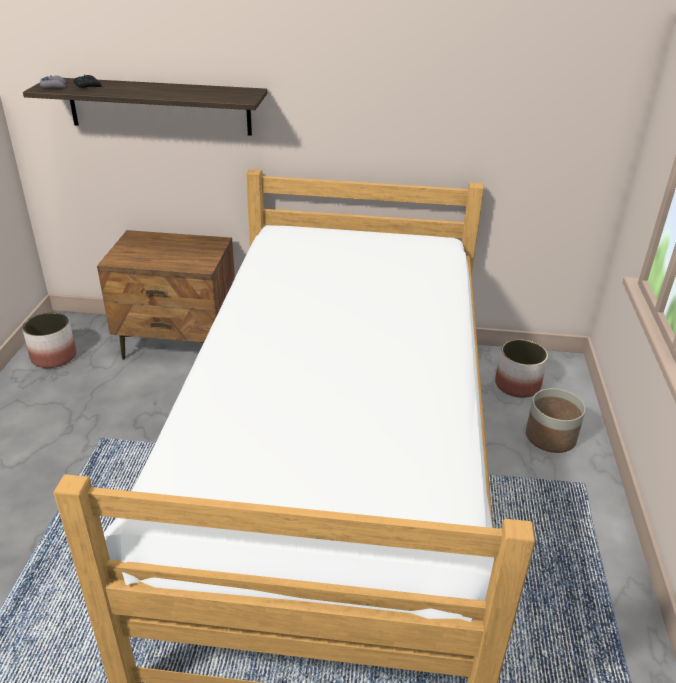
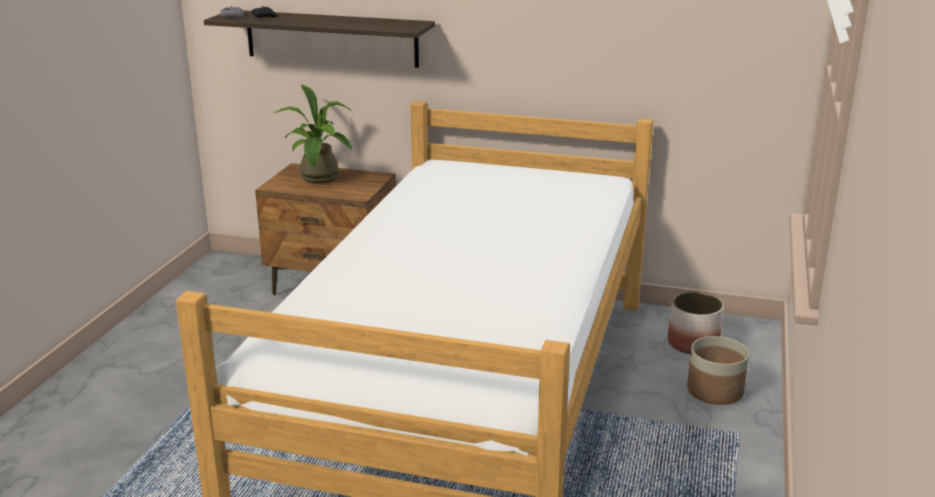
camera: 10 degrees right, 10 degrees down
planter [22,312,76,368] -> none
none -> potted plant [273,84,353,183]

